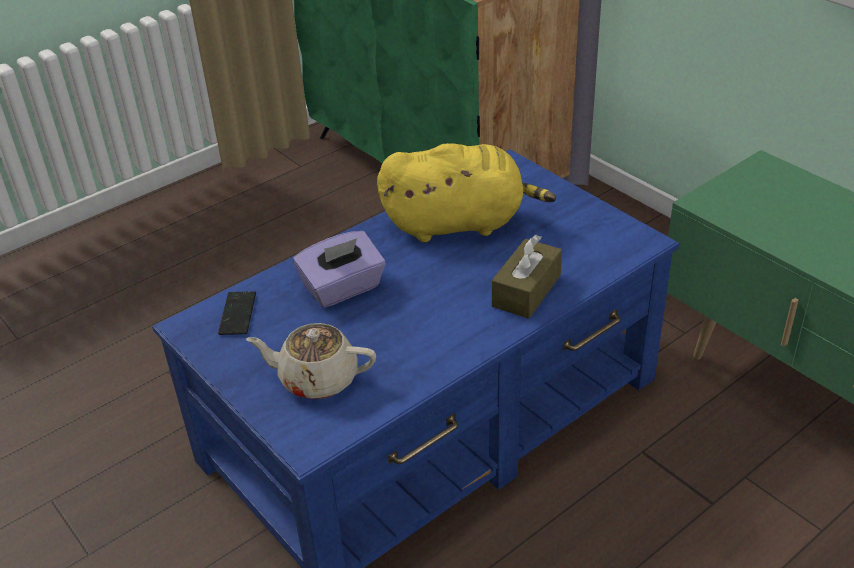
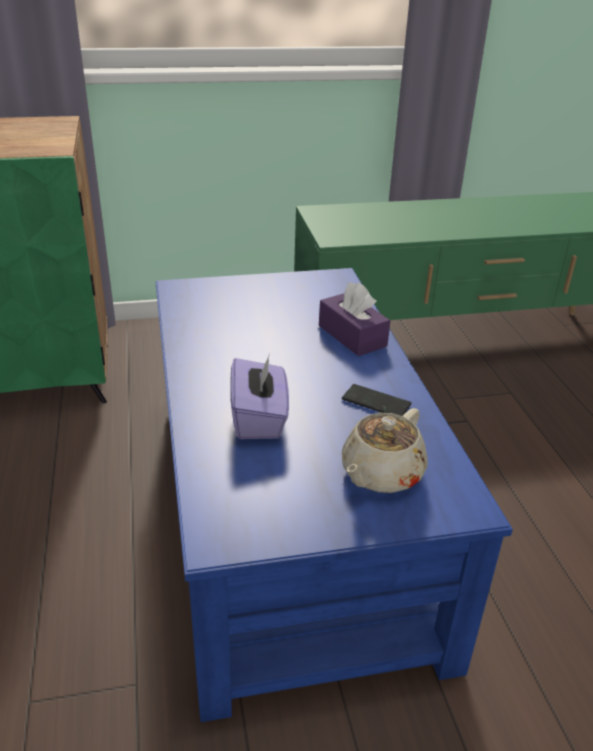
camera: 65 degrees left, 5 degrees down
phone [218,291,256,335] -> phone moved to [342,384,411,416]
yellow plush toy [377,143,556,242] -> none
brown tissue box [492,235,562,319] -> purple tissue box [319,282,391,356]

